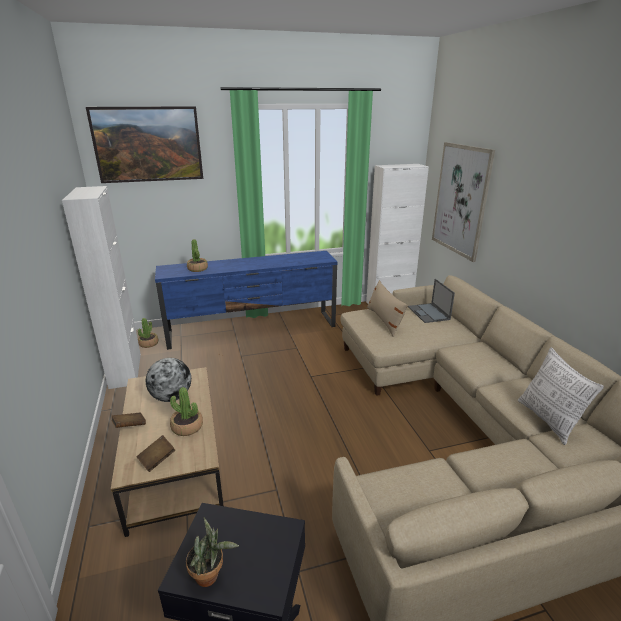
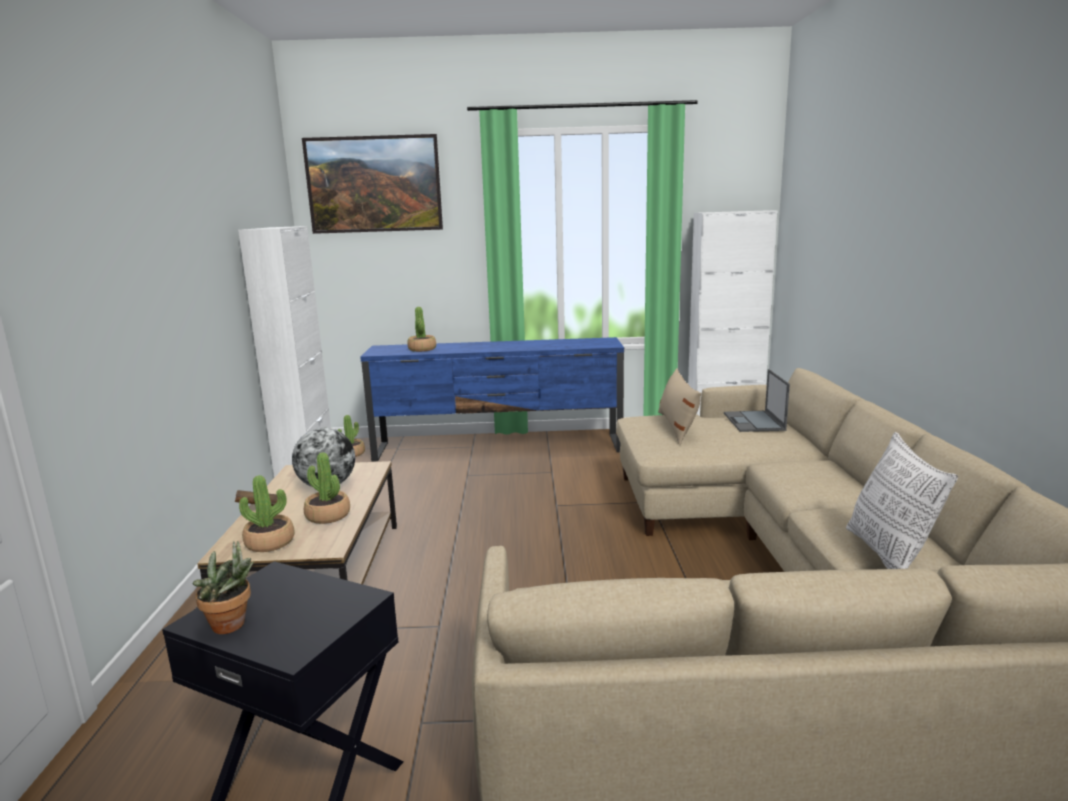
camera: 15 degrees right, 10 degrees down
brown book [136,435,175,472] -> potted plant [239,475,294,552]
picture [432,142,495,262] -> none

